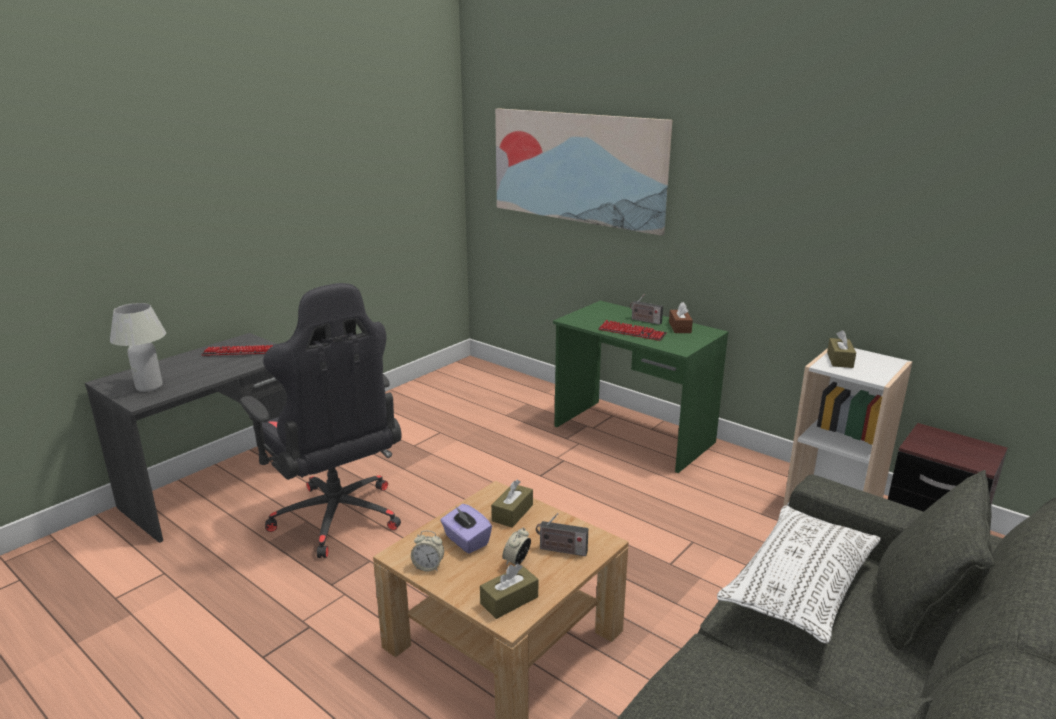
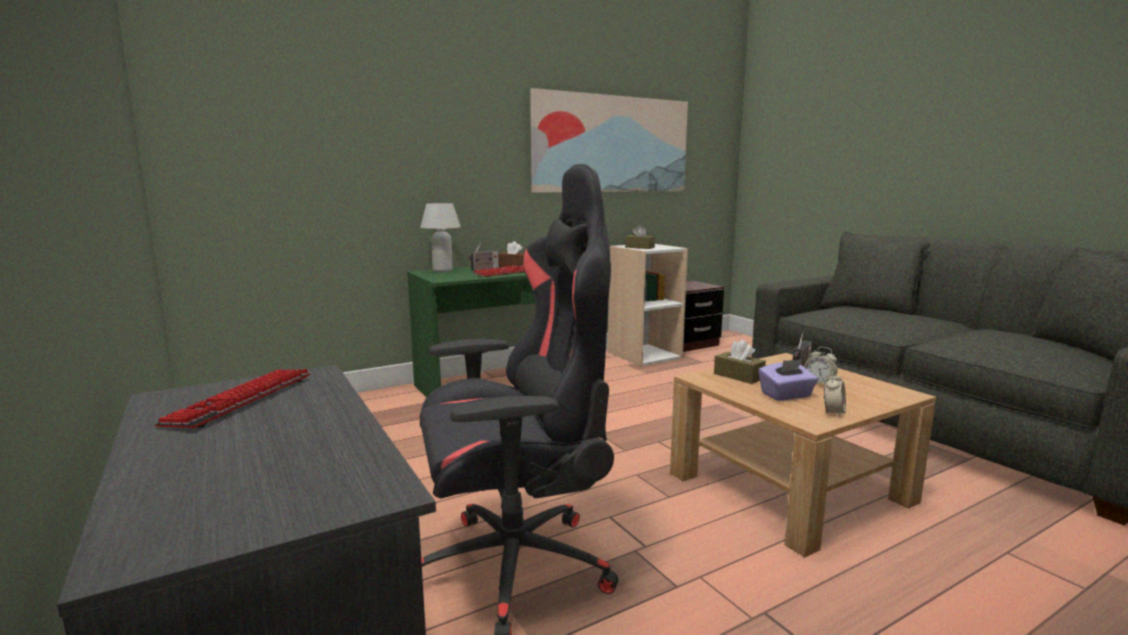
camera: 70 degrees left, 10 degrees down
white table lamp [110,303,166,392] -> white table lamp moved to [420,203,461,272]
brown tissue box [480,564,538,619] -> none
picture [495,108,672,236] -> picture moved to [530,88,688,193]
white pillow [717,505,881,644] -> none

